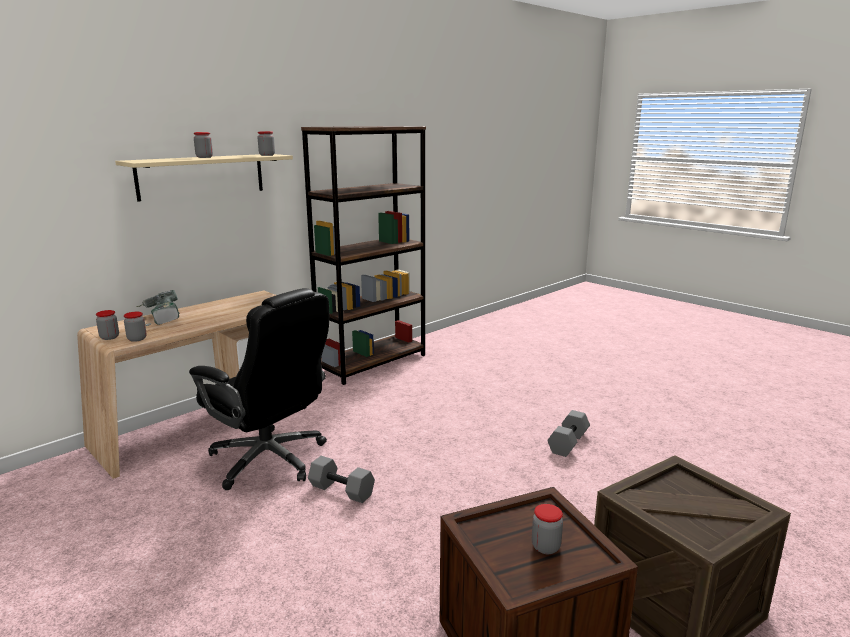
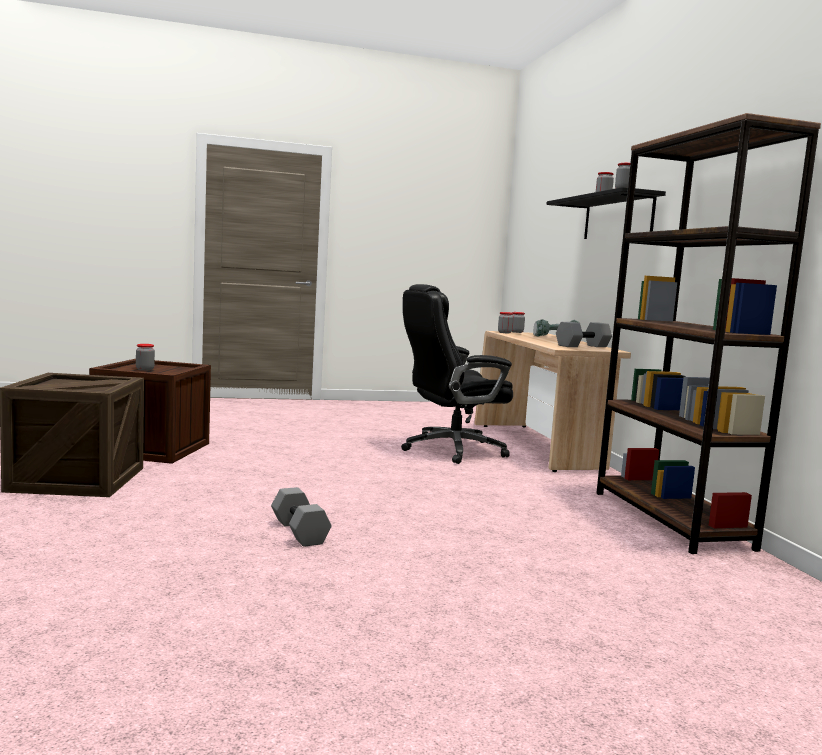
camera: 120 degrees right, 10 degrees down
beige shelf [115,154,293,202] -> black shelf [546,187,666,239]
grey dumbbell [308,456,375,503] -> grey dumbbell moved to [556,322,612,347]

